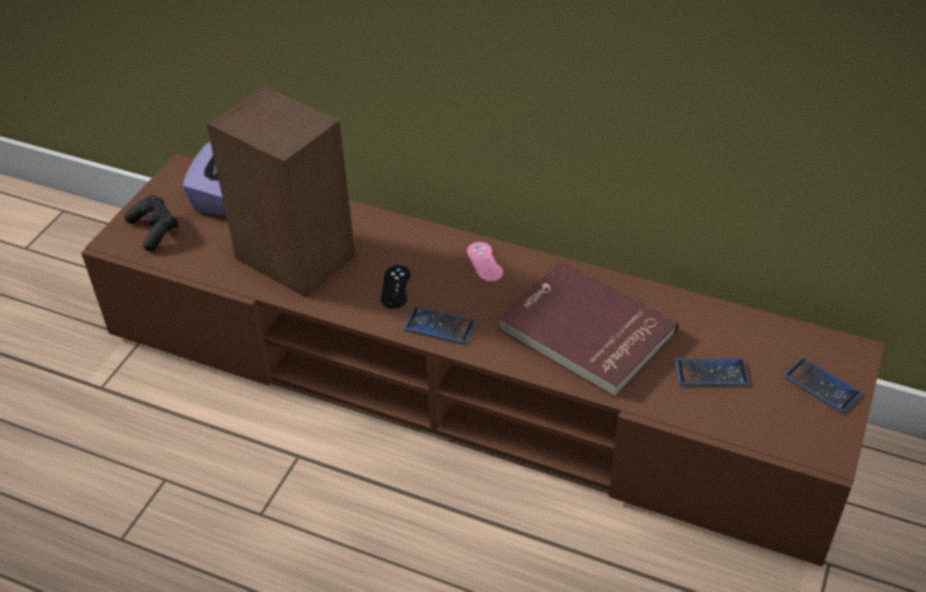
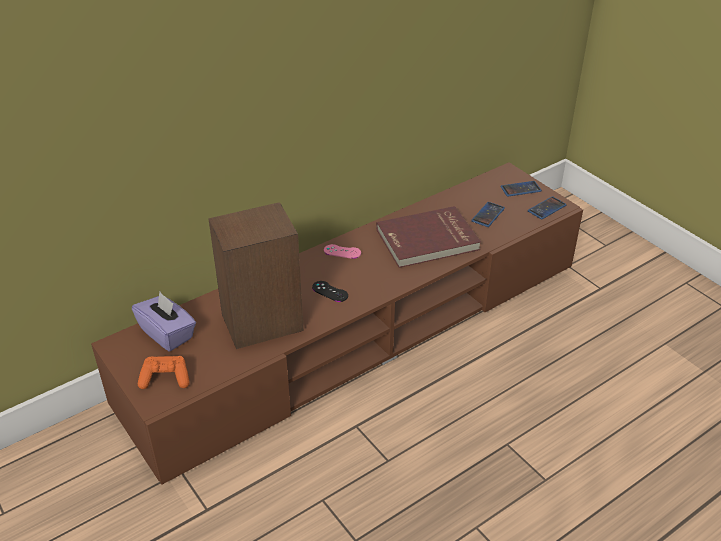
camera: 60 degrees left, 5 degrees down
black game controller [124,195,179,251] -> orange game controller [138,356,189,389]
phone [404,307,476,344] -> phone moved to [528,196,567,219]

